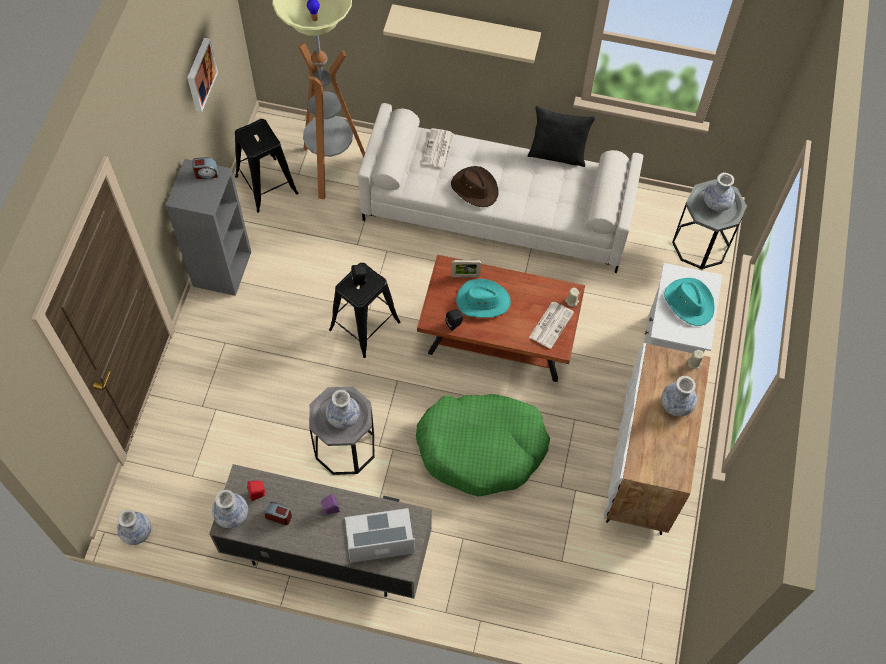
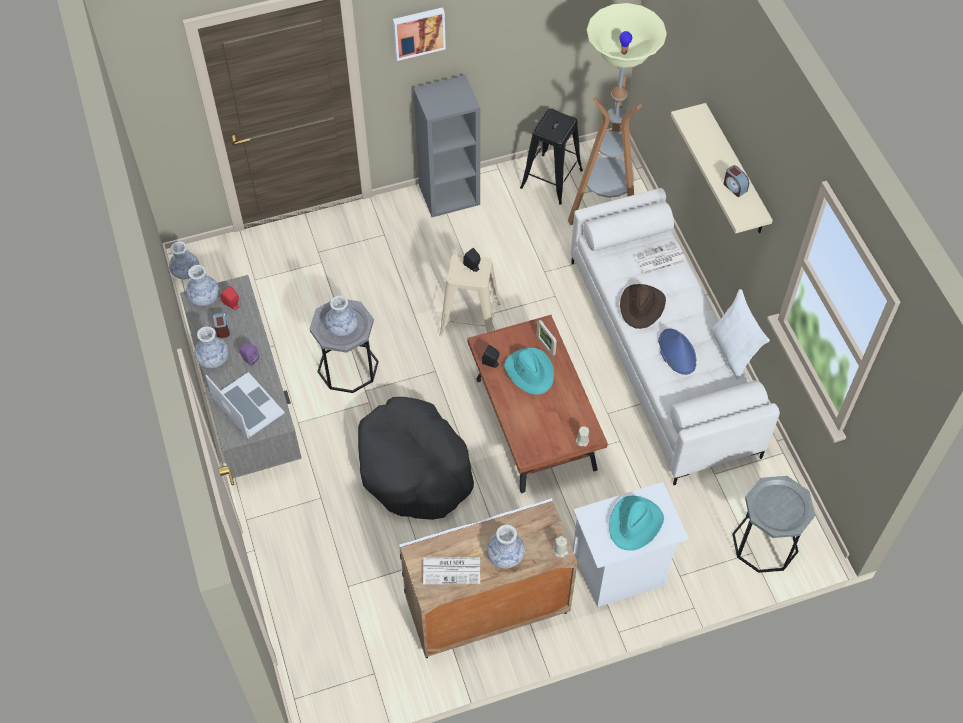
camera: 60 degrees right, 5 degrees down
picture [187,38,218,112] -> picture moved to [393,7,446,61]
alarm clock [192,157,218,179] -> alarm clock moved to [724,165,749,197]
black stool [329,263,400,358] -> beige stool [439,254,501,337]
green dog bed [416,394,550,497] -> black dog bed [358,397,474,520]
black pillow [528,106,595,167] -> white pillow [710,289,770,380]
newspaper [529,302,574,349] -> newspaper moved to [423,557,480,585]
vase [704,172,735,211] -> vase moved to [195,326,229,368]
none -> blue hat [658,329,696,375]

